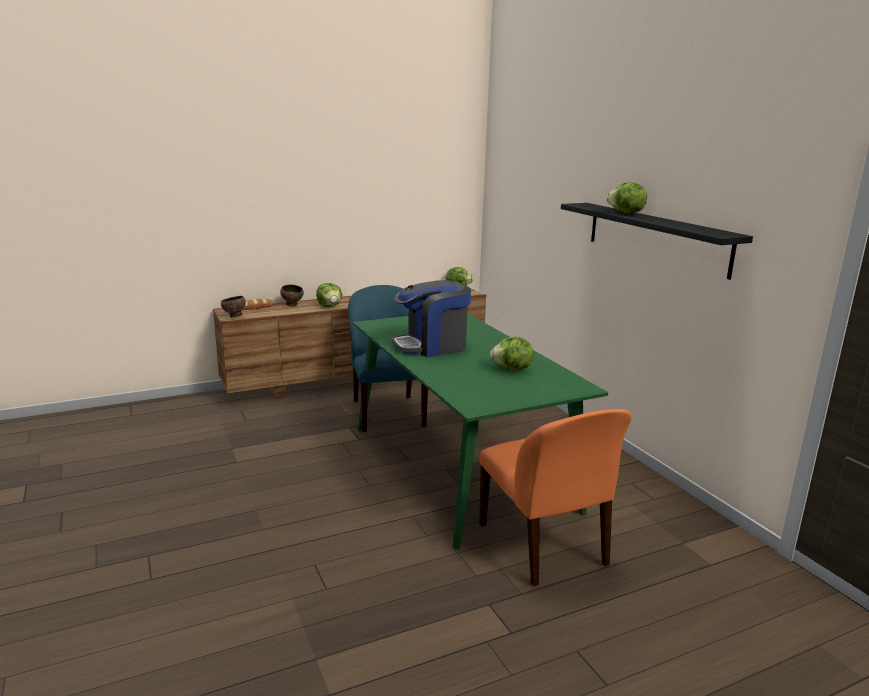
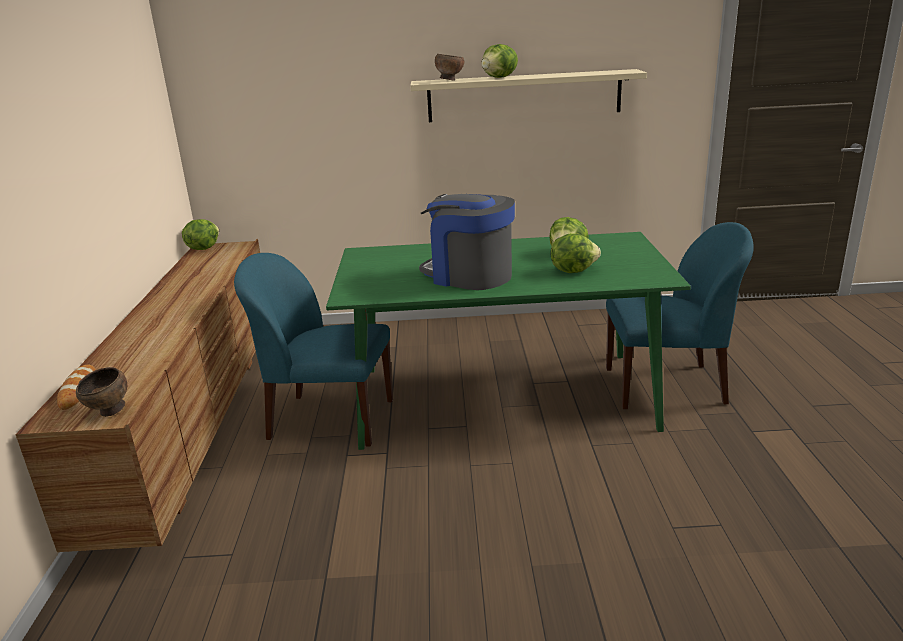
camera: 65 degrees left, 5 degrees up
brown bowl [280,285,304,307] -> brown bowl moved to [435,54,464,81]
lettuce [316,283,342,307] -> lettuce moved to [551,233,601,273]
coffee machine [392,280,471,357] -> coffee machine turned 120 degrees clockwise [419,194,515,290]
orange chair [479,409,631,586] -> blue chair [606,222,754,409]
black shelf [561,203,753,280] -> beige shelf [410,69,647,122]

